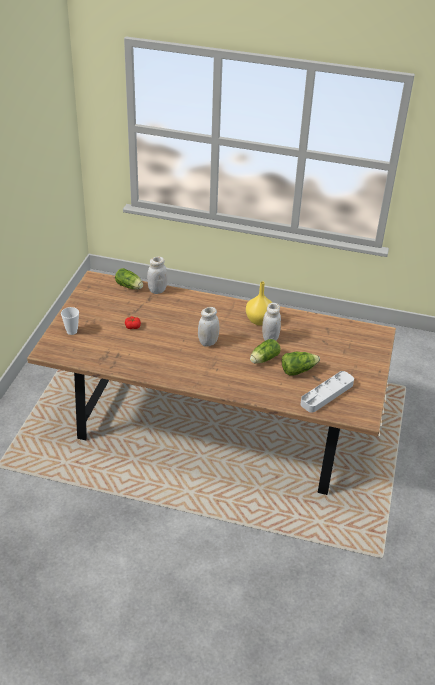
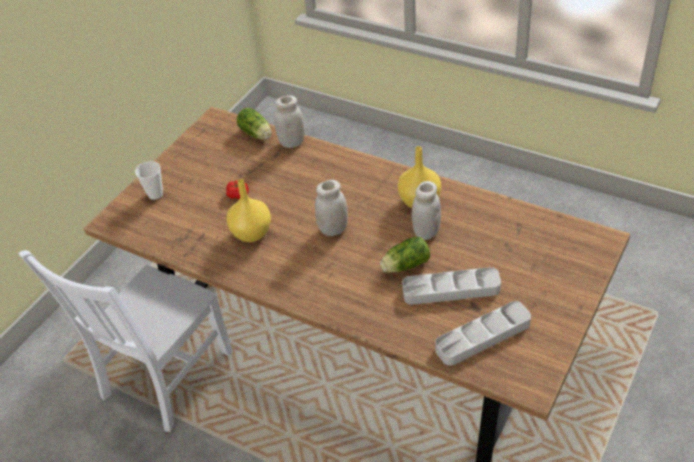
camera: 20 degrees right, 5 degrees up
lettuce [282,352,320,376] -> grey tray [402,267,501,305]
none -> white chair [18,250,233,432]
none -> yellow vase [226,179,271,242]

